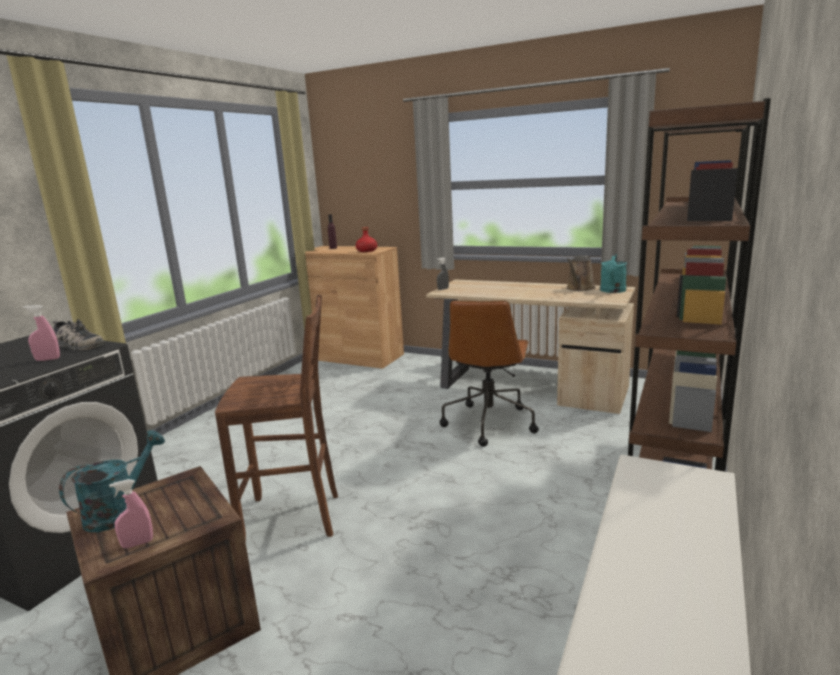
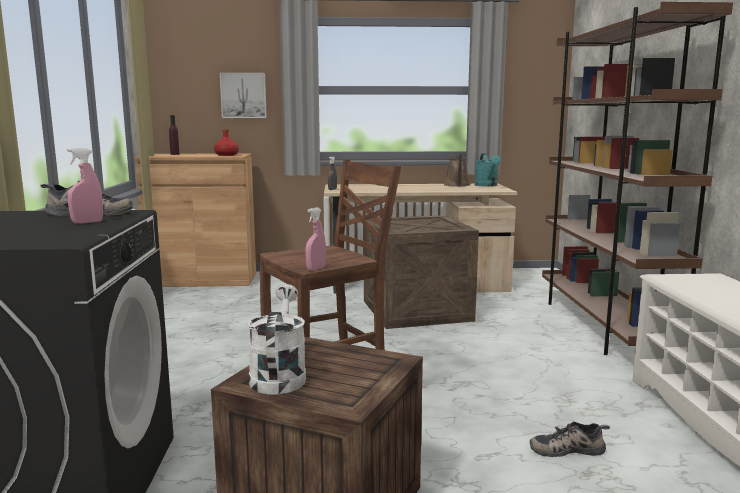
camera: 30 degrees left, 5 degrees down
turquoise watering can [59,430,165,532] -> white watering can [248,284,306,395]
pink spray bottle [109,479,153,548] -> pink spray bottle moved to [306,207,326,271]
brown office chair [439,300,539,447] -> crate [364,215,479,329]
none -> picture [220,73,267,118]
none -> shoe [530,421,610,457]

